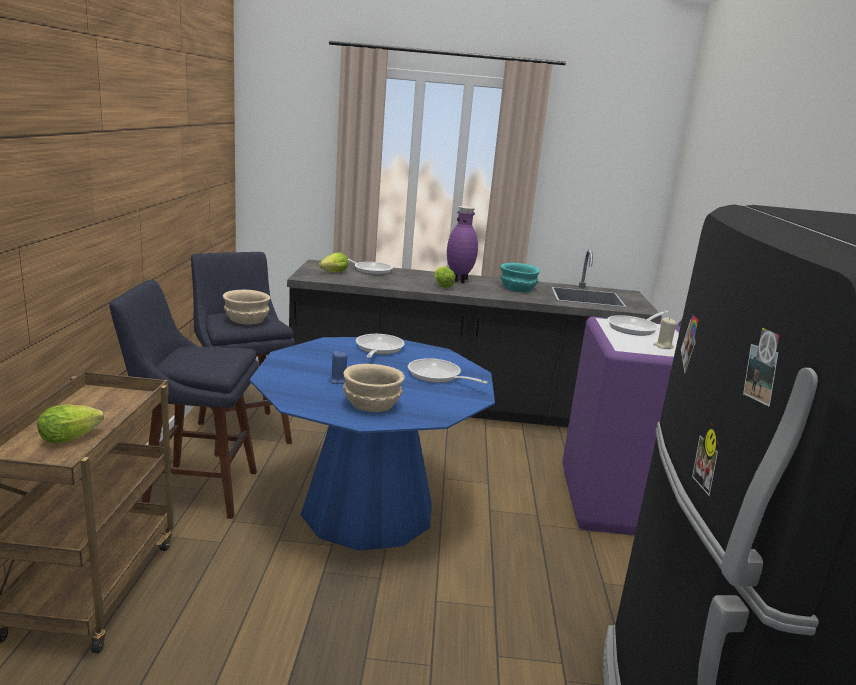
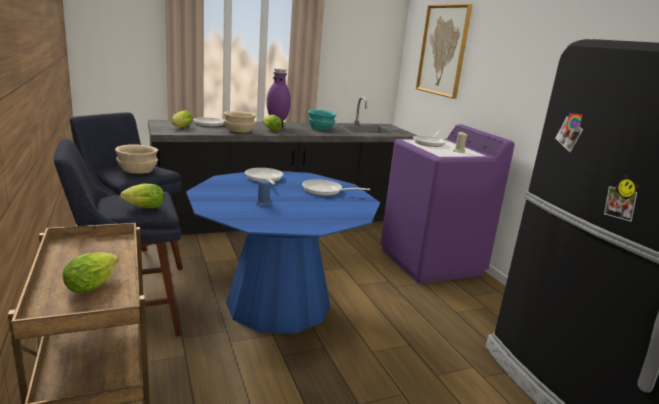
camera: 25 degrees left, 0 degrees up
beige bowl [343,364,405,412] -> beige bowl moved to [224,111,256,133]
none -> lettuce [120,184,164,208]
none -> picture [416,4,473,99]

